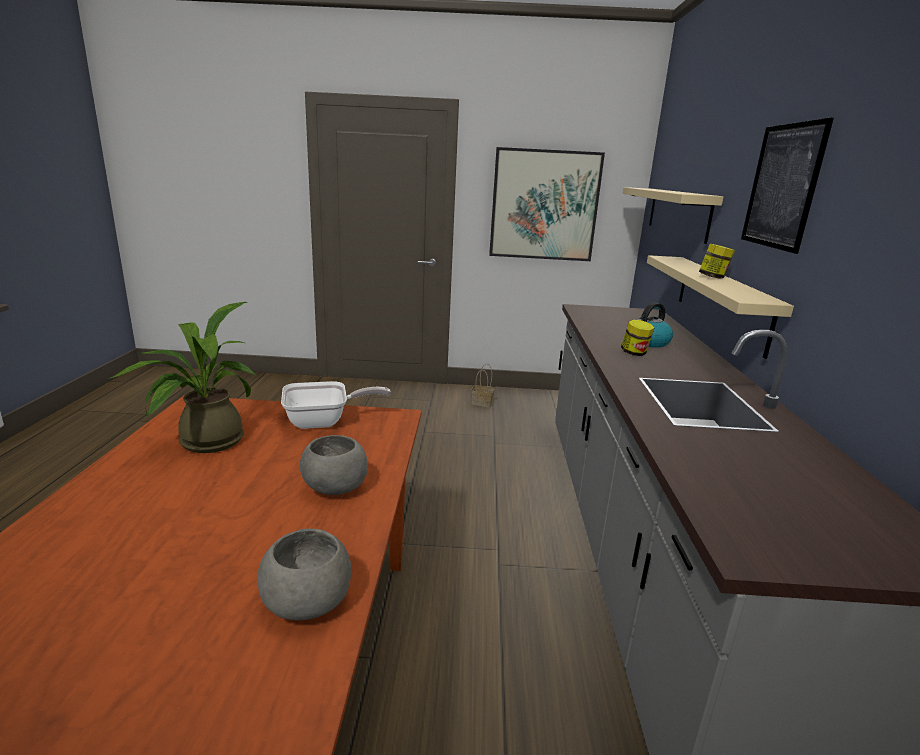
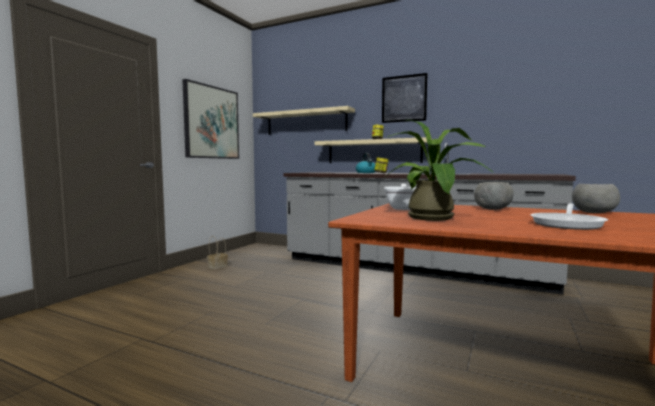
camera: 65 degrees left, 15 degrees down
none -> frying pan [530,203,608,230]

